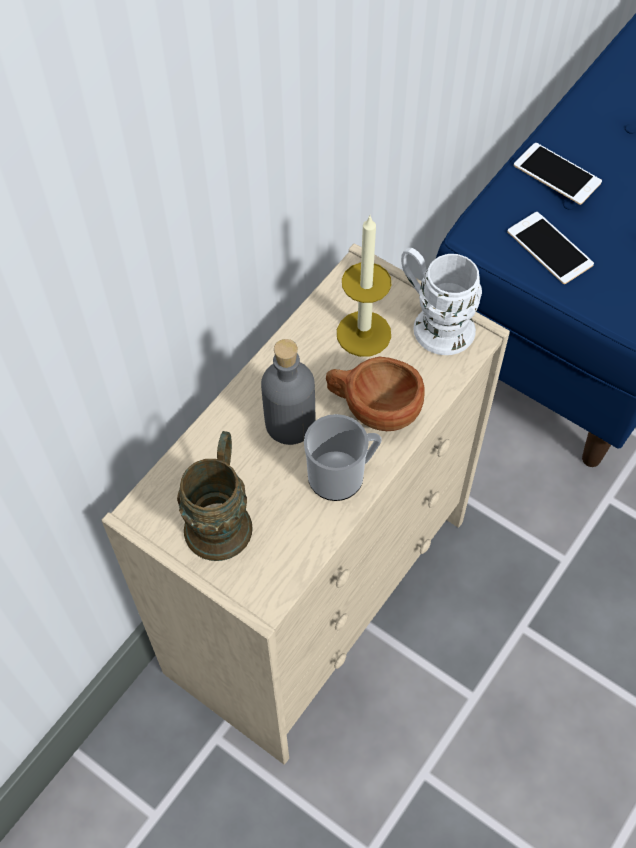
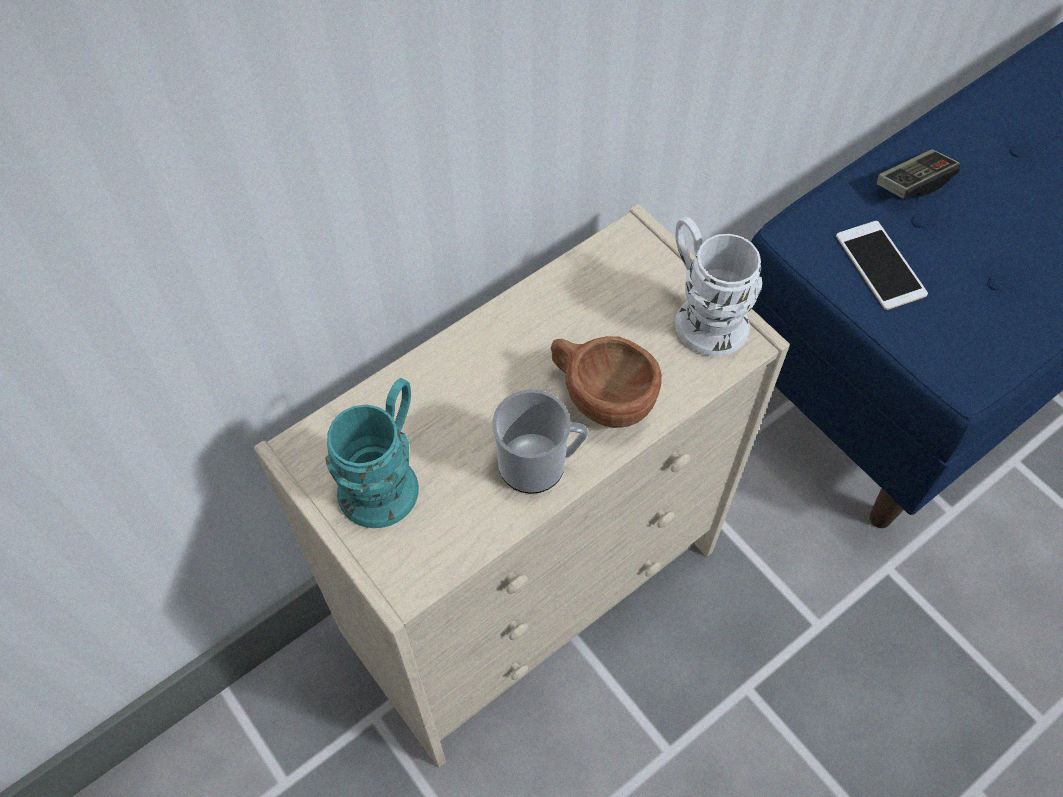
camera: 15 degrees right, 0 degrees up
brown mug [177,431,253,561] -> turquoise mug [325,378,419,528]
grey bottle [261,339,315,445] -> none
candle [337,214,391,357] -> none
phone [514,143,602,205] -> game controller [877,149,960,199]

